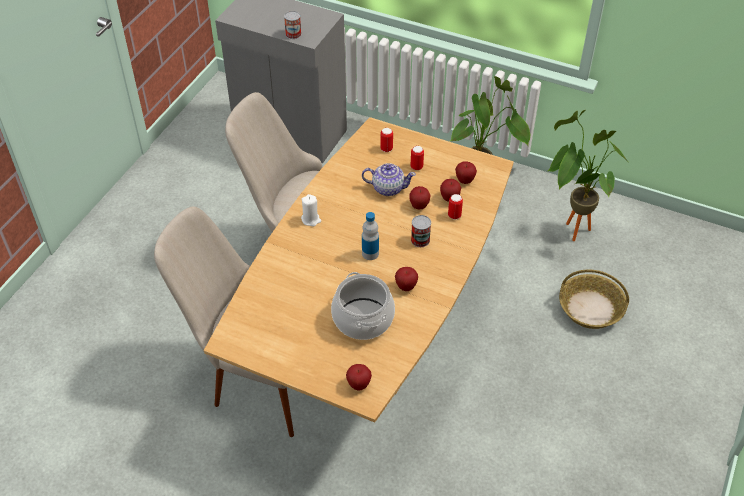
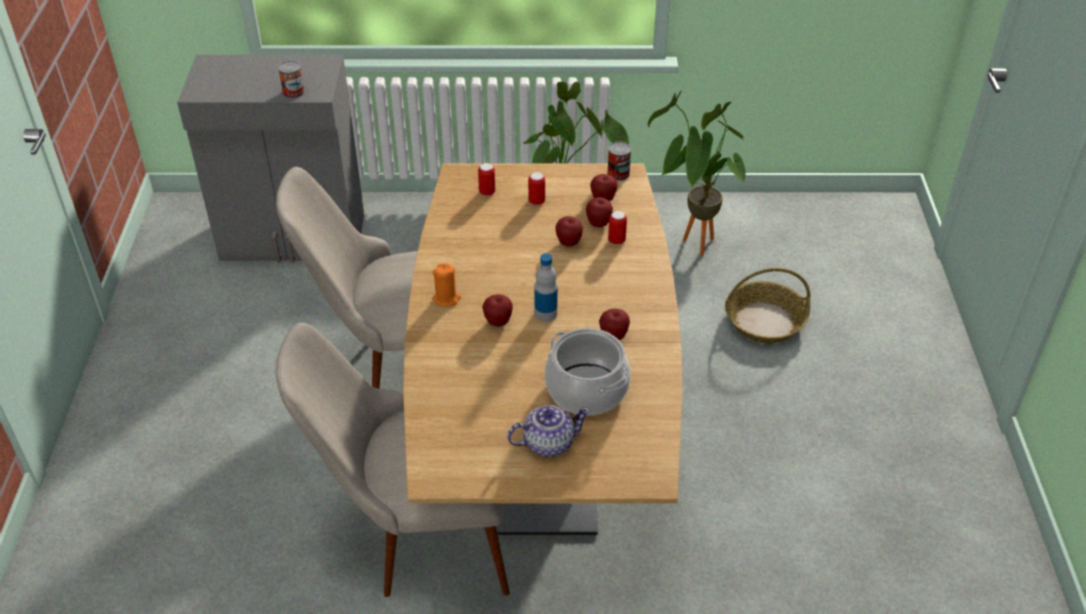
camera: 25 degrees left, 5 degrees down
white candle [301,194,321,226] -> orange candle [432,263,461,307]
apple [346,364,372,391] -> apple moved to [482,294,513,327]
teapot [362,163,416,196] -> teapot moved to [507,405,591,457]
can [411,215,431,247] -> can moved to [607,141,632,181]

